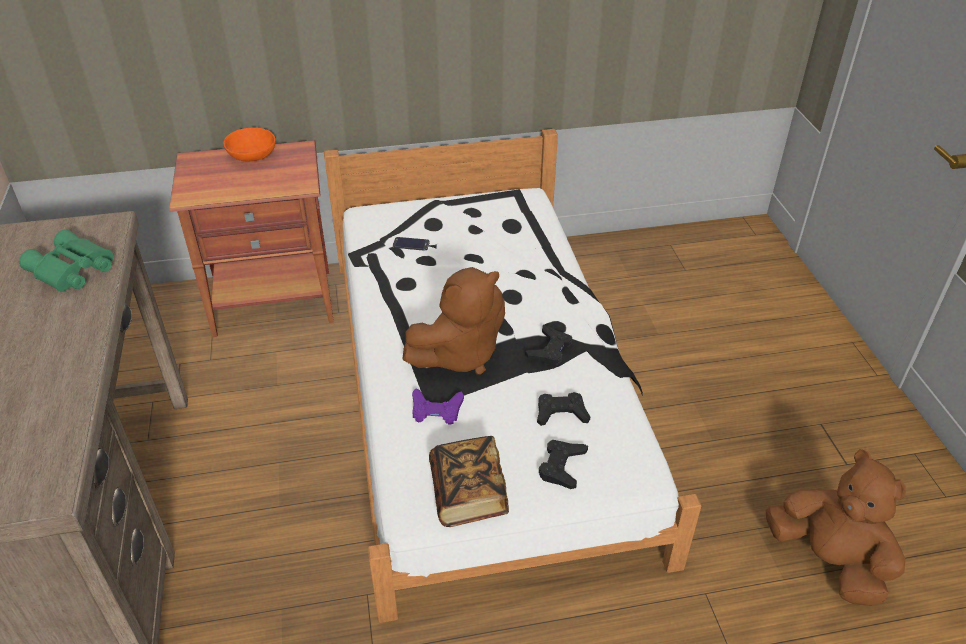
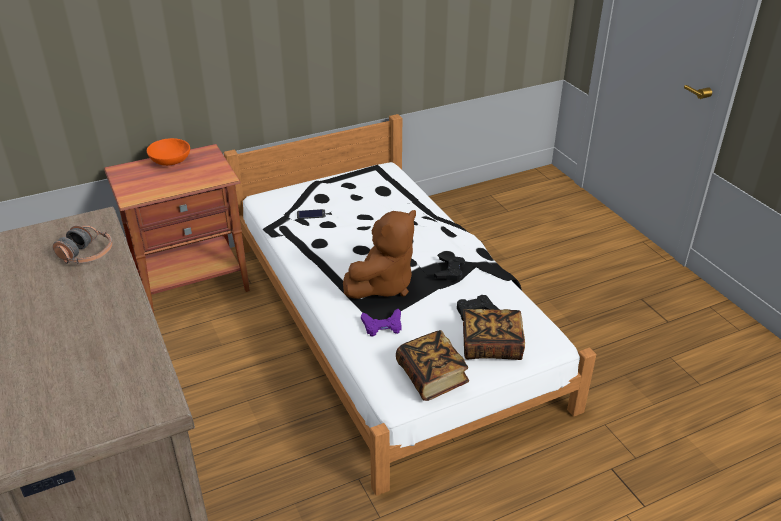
camera: 15 degrees left, 5 degrees down
green binoculars [19,229,114,292] -> headphones [53,226,113,264]
black game controller [539,440,588,489] -> book [463,309,525,360]
brown plush toy [766,449,906,606] -> none

